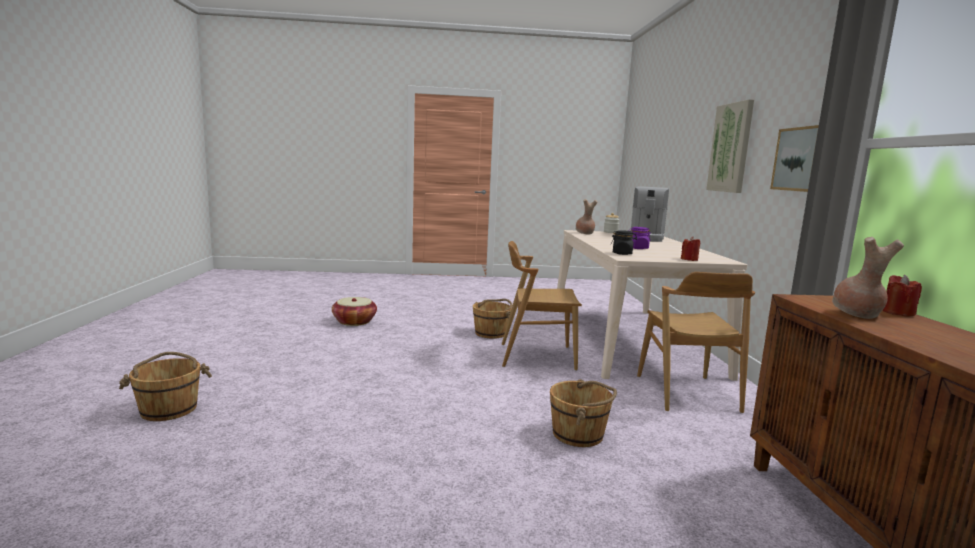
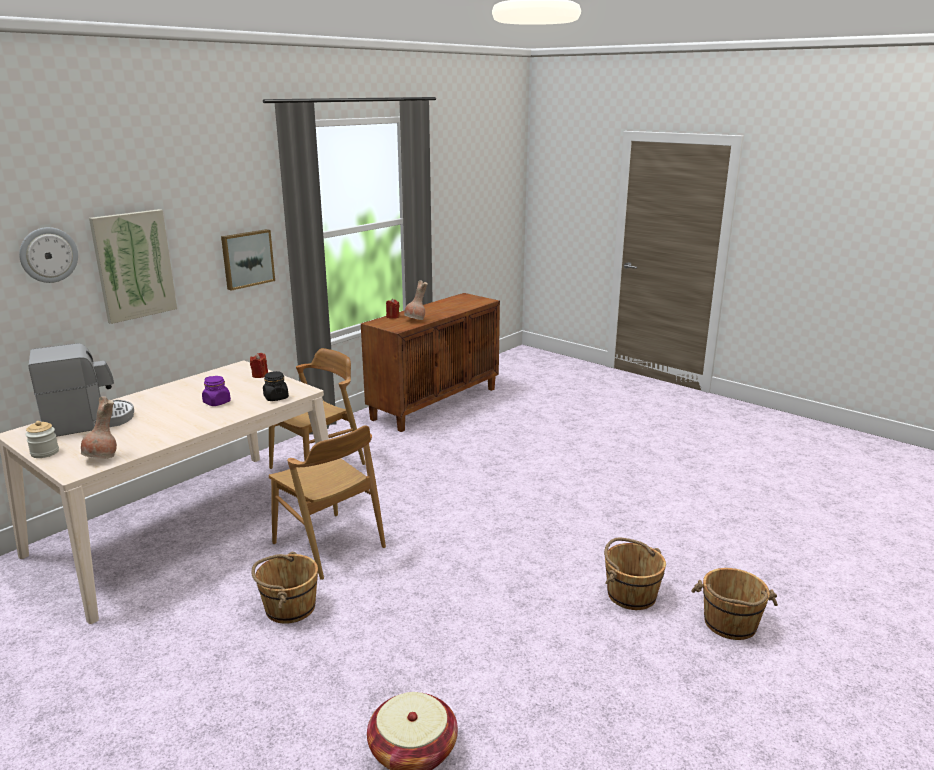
camera: 135 degrees left, 10 degrees up
brown bucket [550,379,617,447] -> brown bucket moved to [604,537,666,610]
none -> wall clock [19,227,78,283]

